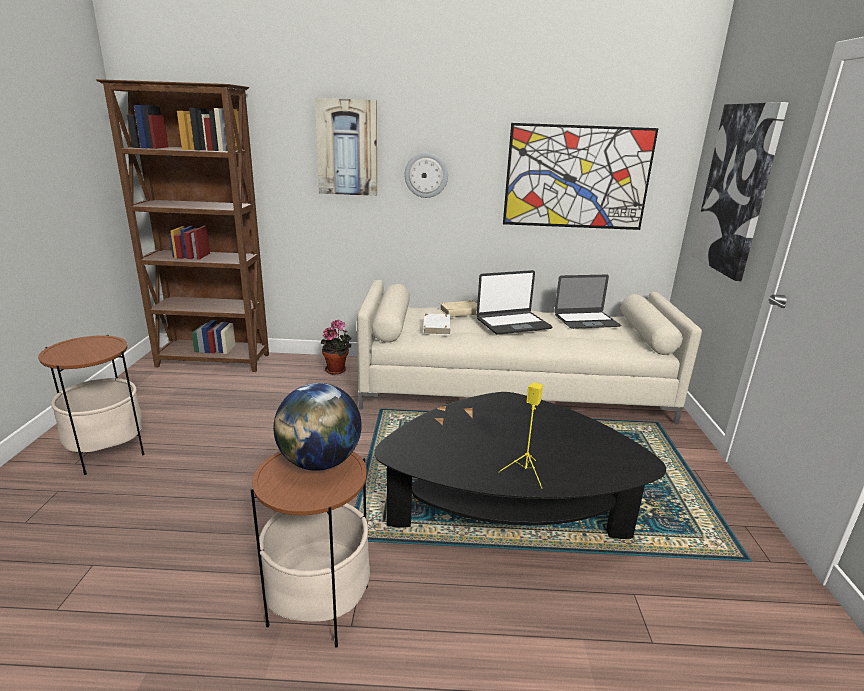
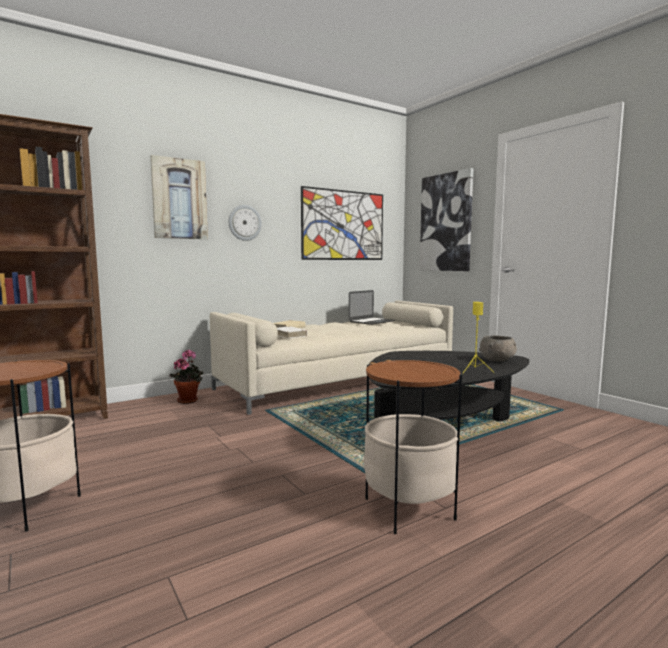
camera: 35 degrees left, 15 degrees down
globe [273,383,362,471] -> none
laptop [477,270,552,335] -> none
none -> grey bowl [479,336,517,362]

